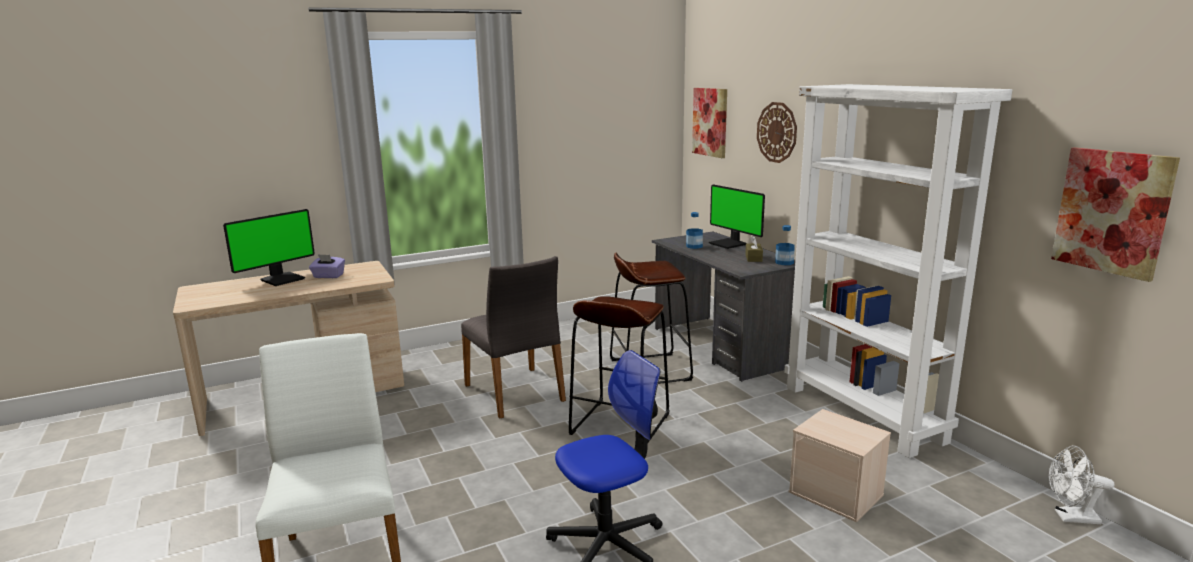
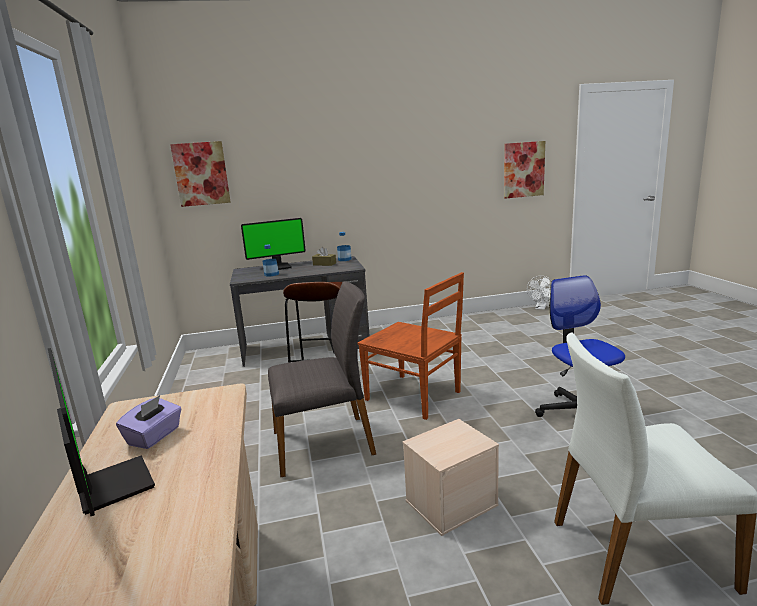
camera: 75 degrees left, 0 degrees up
brown stool [569,296,670,442] -> brown chair [358,272,464,420]
wall clock [757,102,797,163] -> none
white bookcase [784,84,1012,458] -> none
beige storage box [789,409,891,522] -> beige storage box moved to [402,419,499,536]

